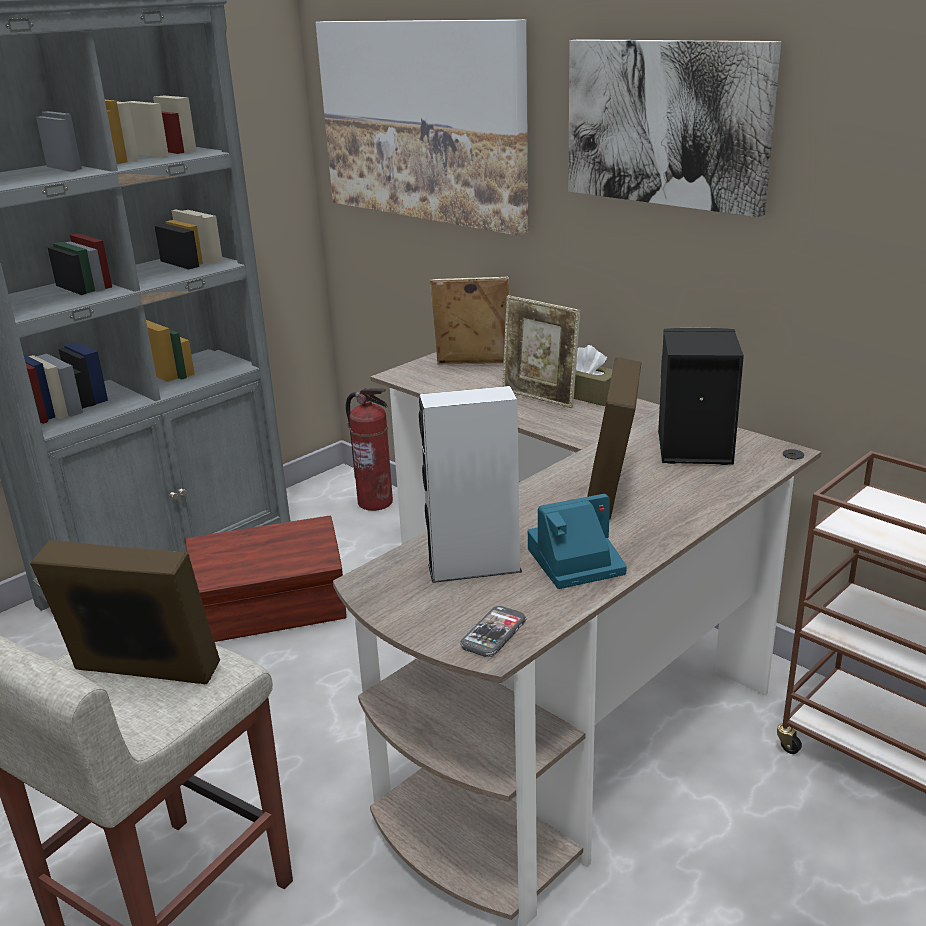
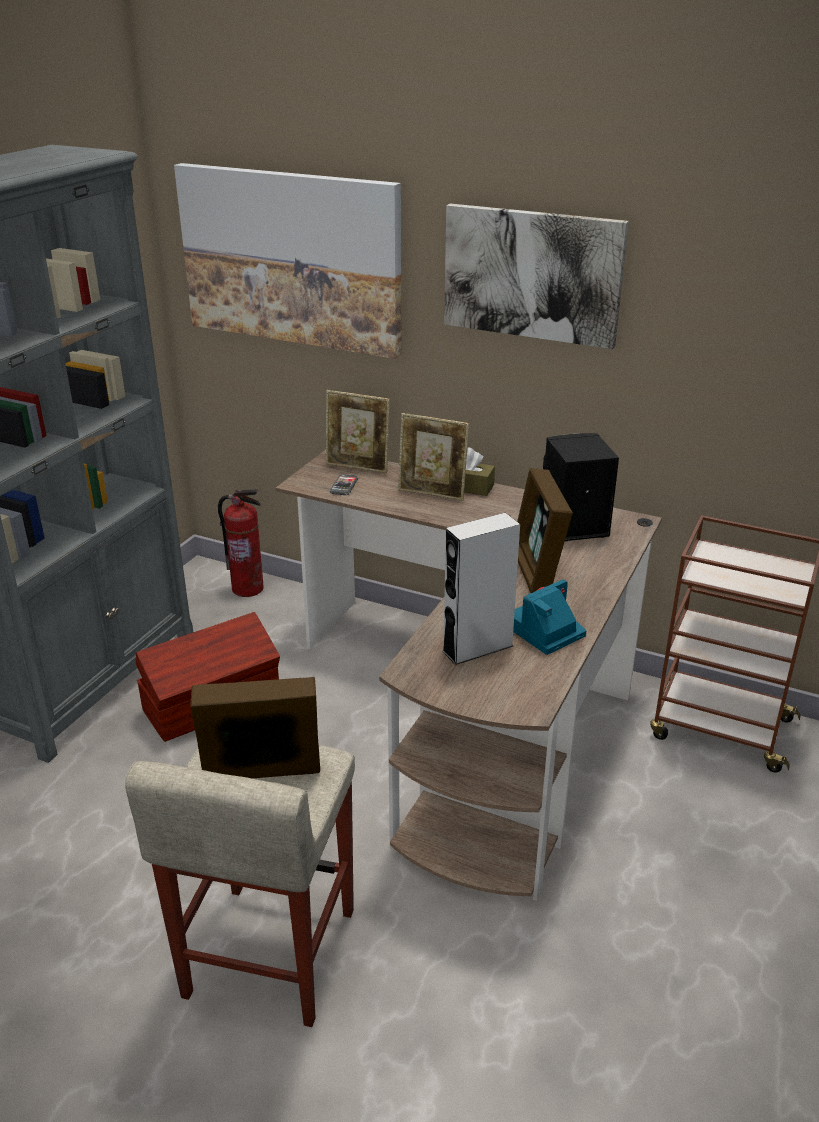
camera: 20 degrees left, 5 degrees up
picture frame [430,277,510,364] -> picture frame turned 150 degrees counterclockwise [326,390,390,473]
phone [460,606,526,657] -> phone moved to [330,474,358,495]

